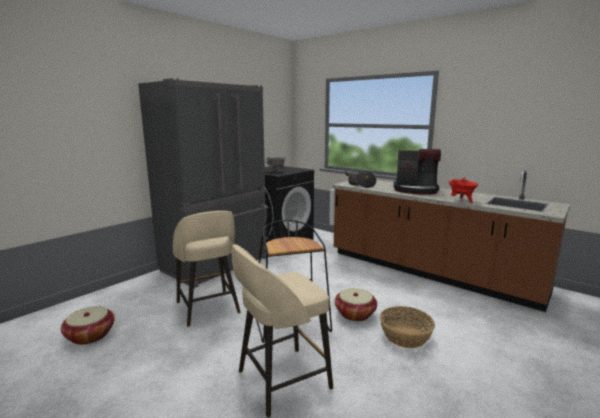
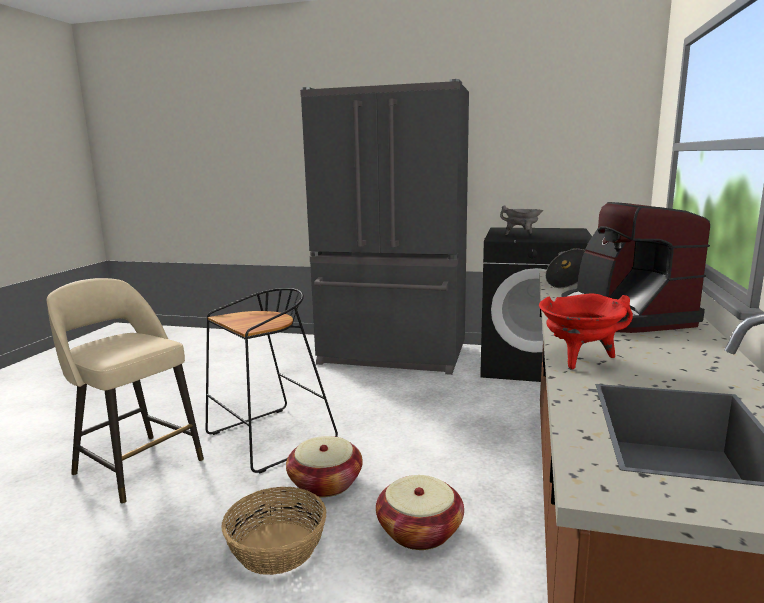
camera: 65 degrees right, 0 degrees up
basket [61,306,115,345] -> basket moved to [376,475,464,550]
beige stool [173,211,241,327] -> none

